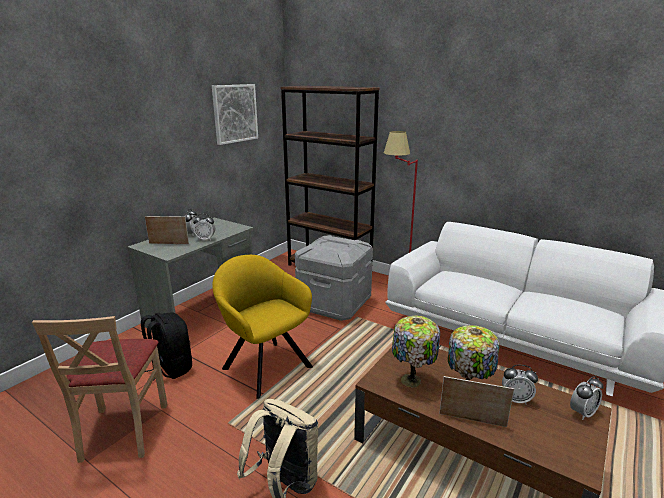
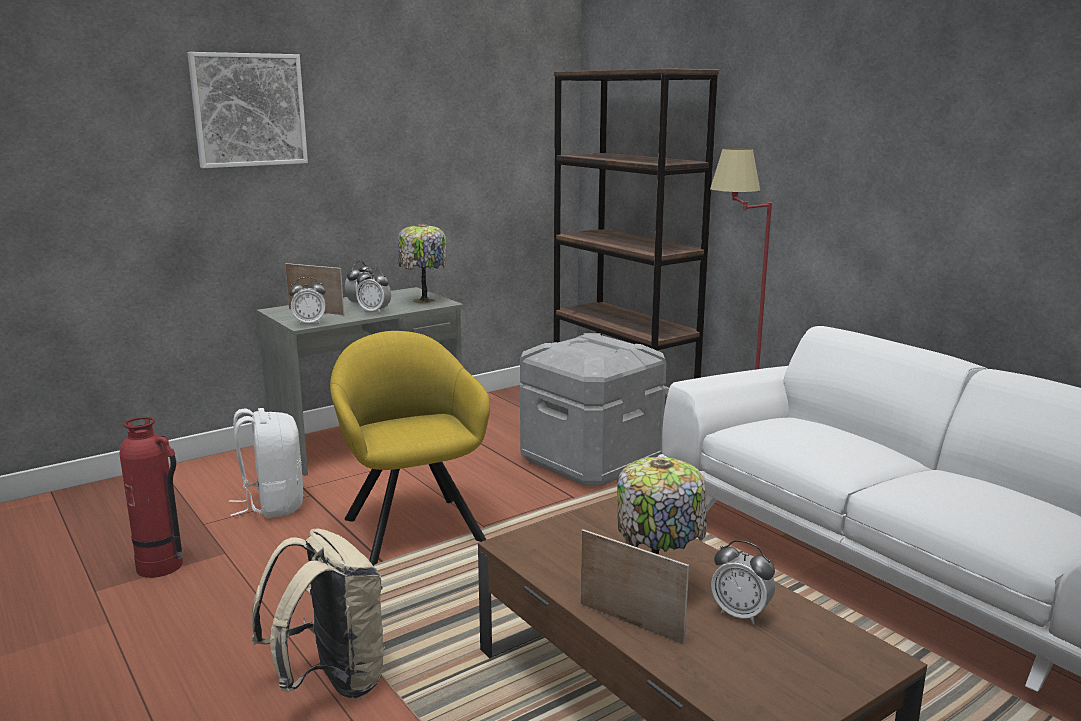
camera: 20 degrees right, 5 degrees down
beige chair [32,316,167,463] -> fire extinguisher [119,417,183,578]
black backpack [141,313,192,380] -> white backpack [229,408,303,518]
picture [212,84,258,145] -> picture moved to [187,52,308,168]
table lamp [392,316,440,388] -> table lamp moved to [398,223,446,303]
alarm clock [570,376,604,420] -> alarm clock moved to [289,277,326,326]

